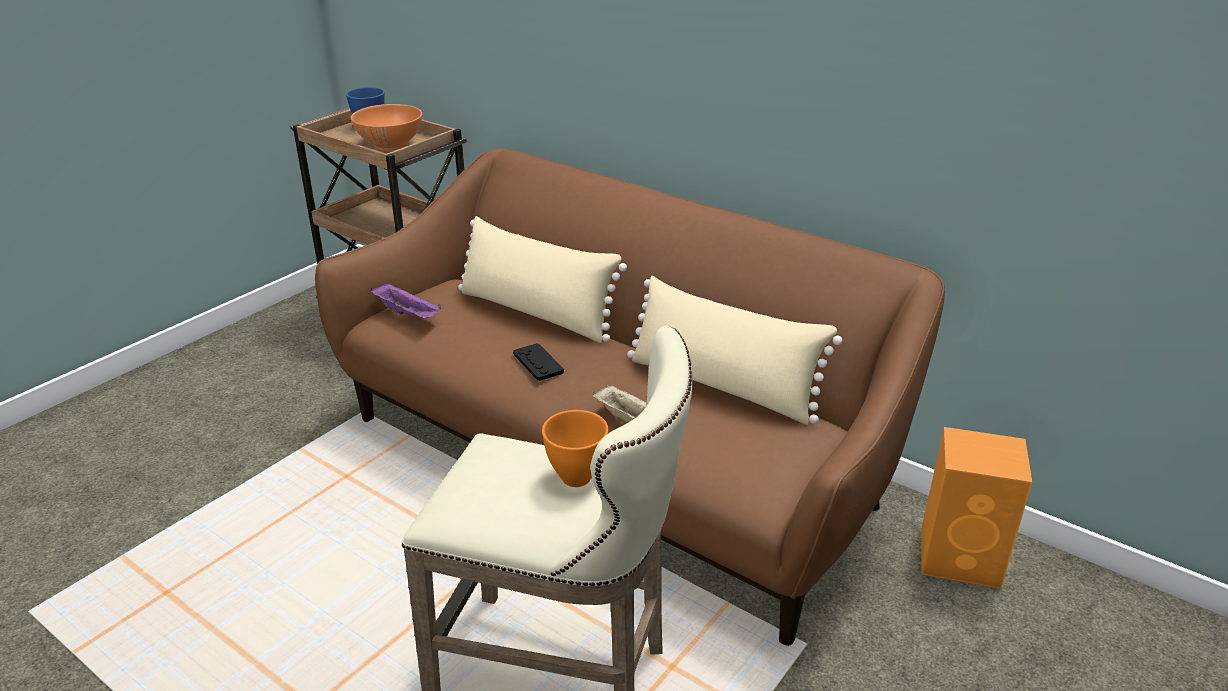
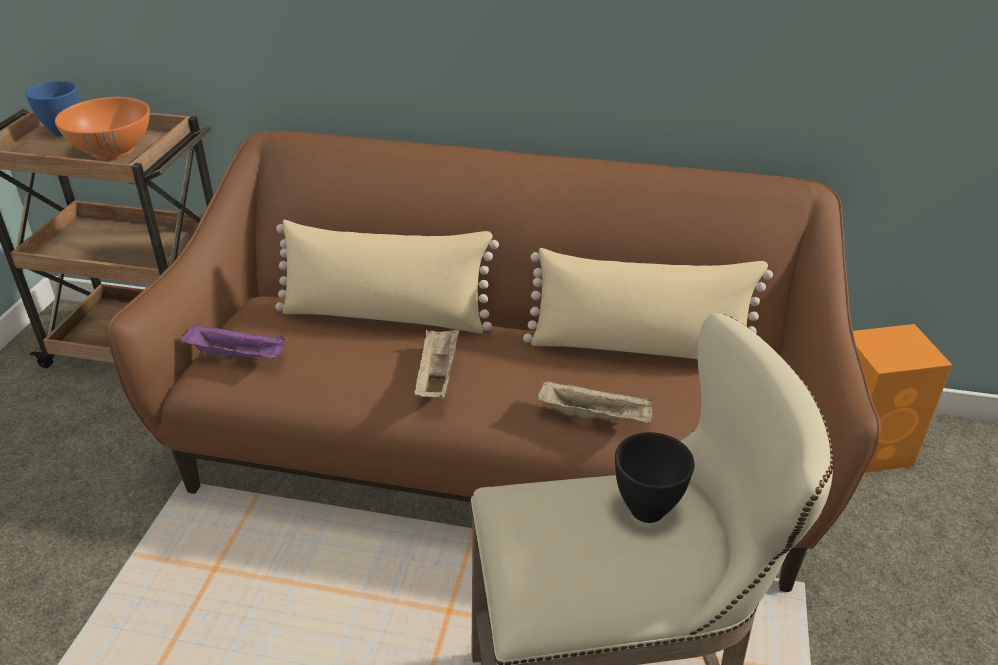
camera: 25 degrees left, 5 degrees up
black game controller [513,343,564,381] -> beige tray [414,329,459,398]
orange bowl [542,410,609,487] -> black bowl [615,432,695,523]

